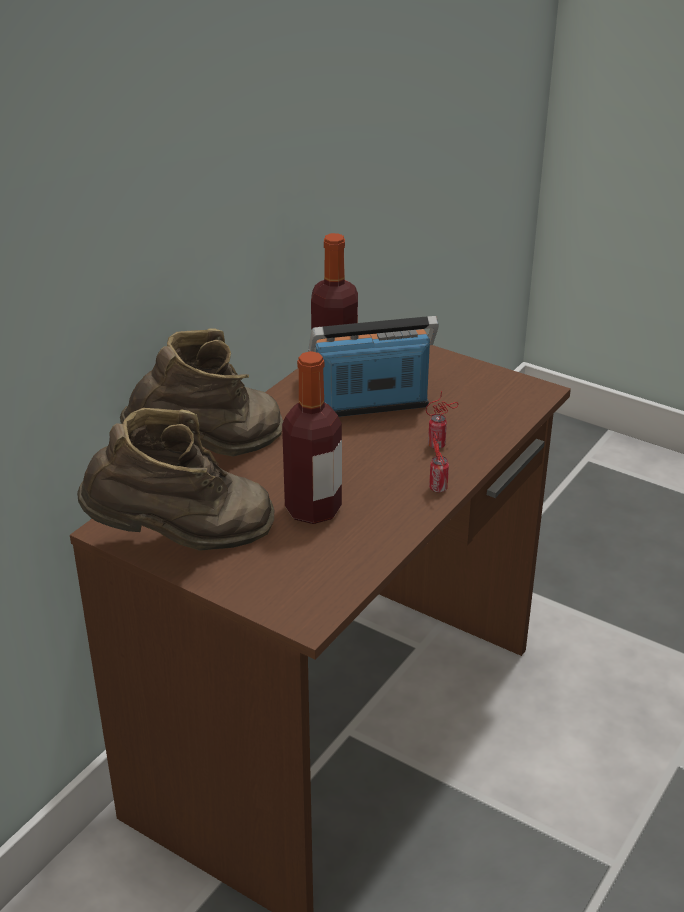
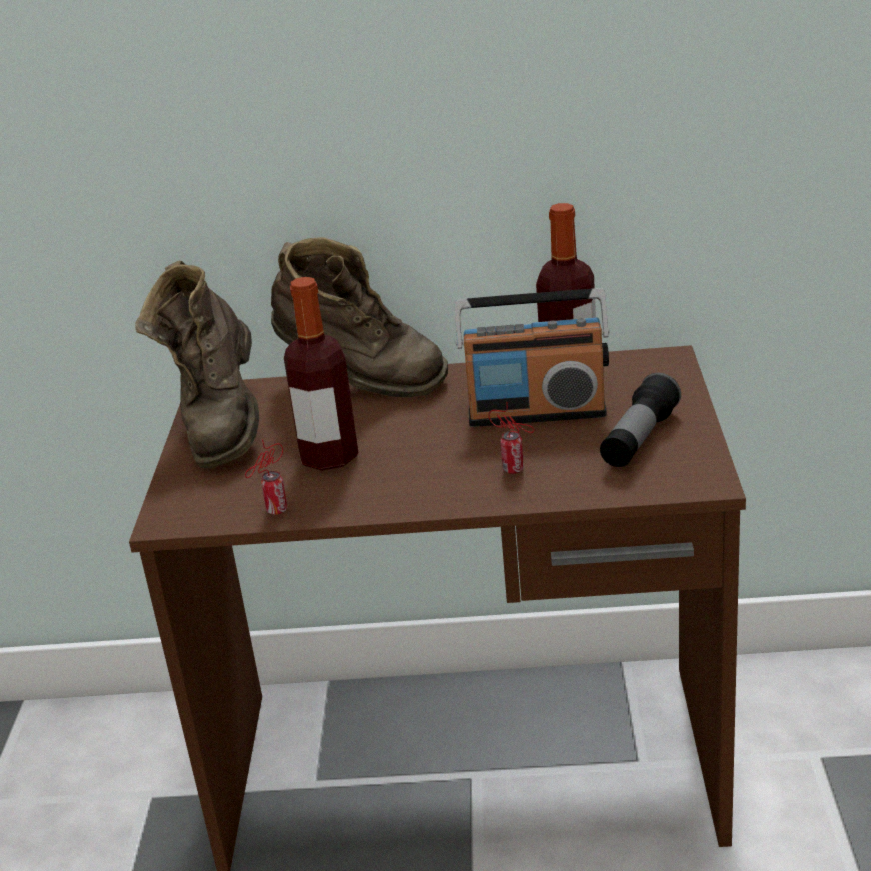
camera: 60 degrees right, 5 degrees down
brown boot [77,408,274,551] -> brown boot turned 45 degrees clockwise [135,261,259,469]
radio [308,316,439,417] -> radio turned 135 degrees clockwise [455,288,610,427]
can [429,432,449,493] -> can moved to [245,439,287,515]
none -> flashlight [600,373,681,467]

